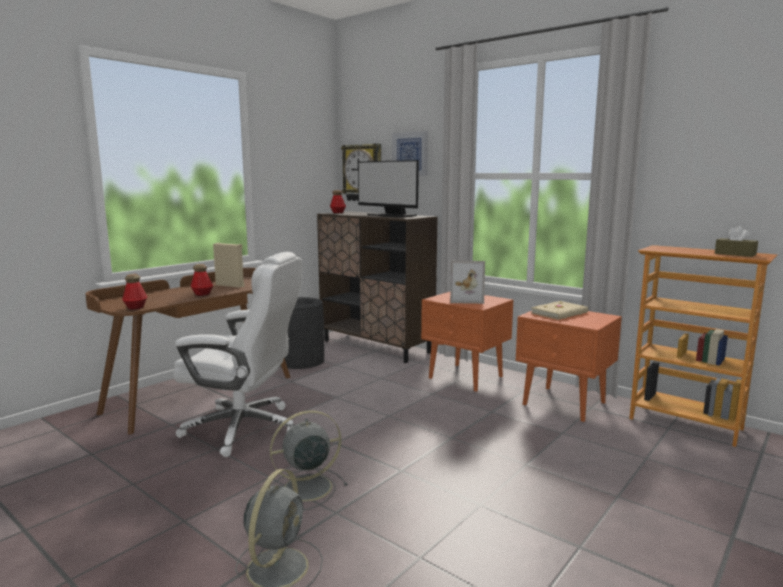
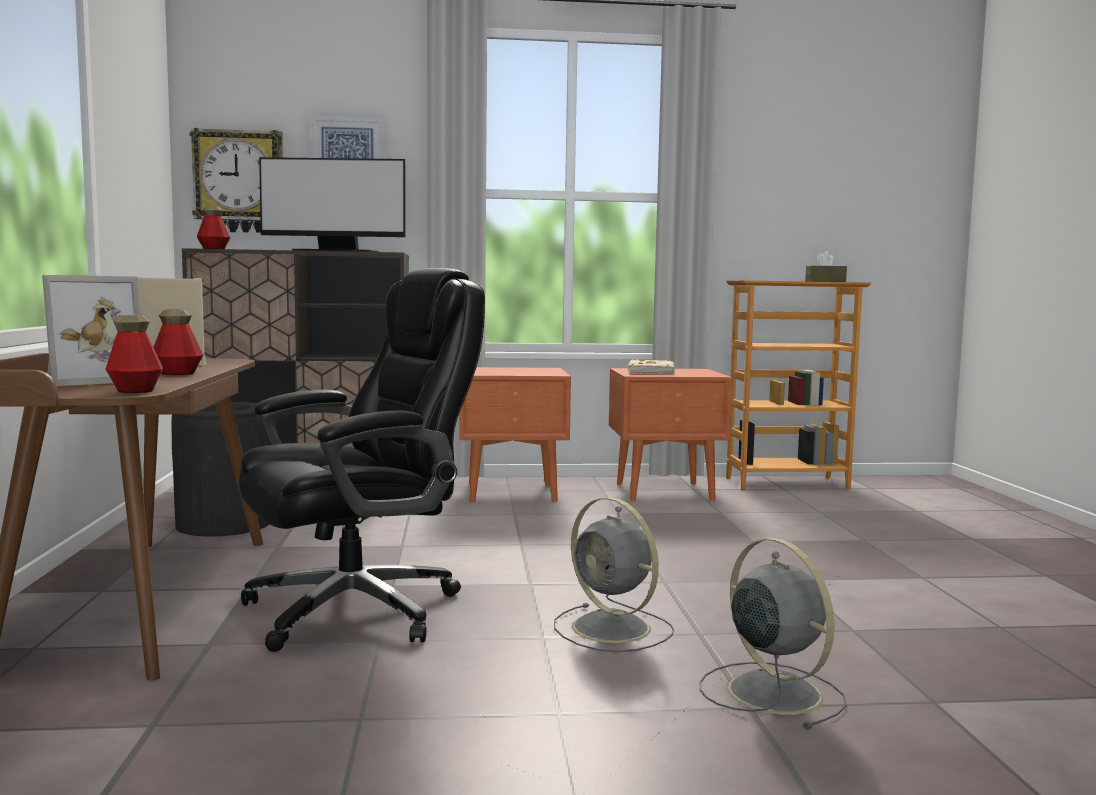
camera: 45 degrees left, 5 degrees down
white office chair [173,252,302,457] -> black office chair [239,268,485,652]
grey fan [270,410,348,510] -> grey fan turned 60 degrees counterclockwise [554,497,674,652]
picture frame [450,261,485,304] -> picture frame moved to [42,275,140,386]

